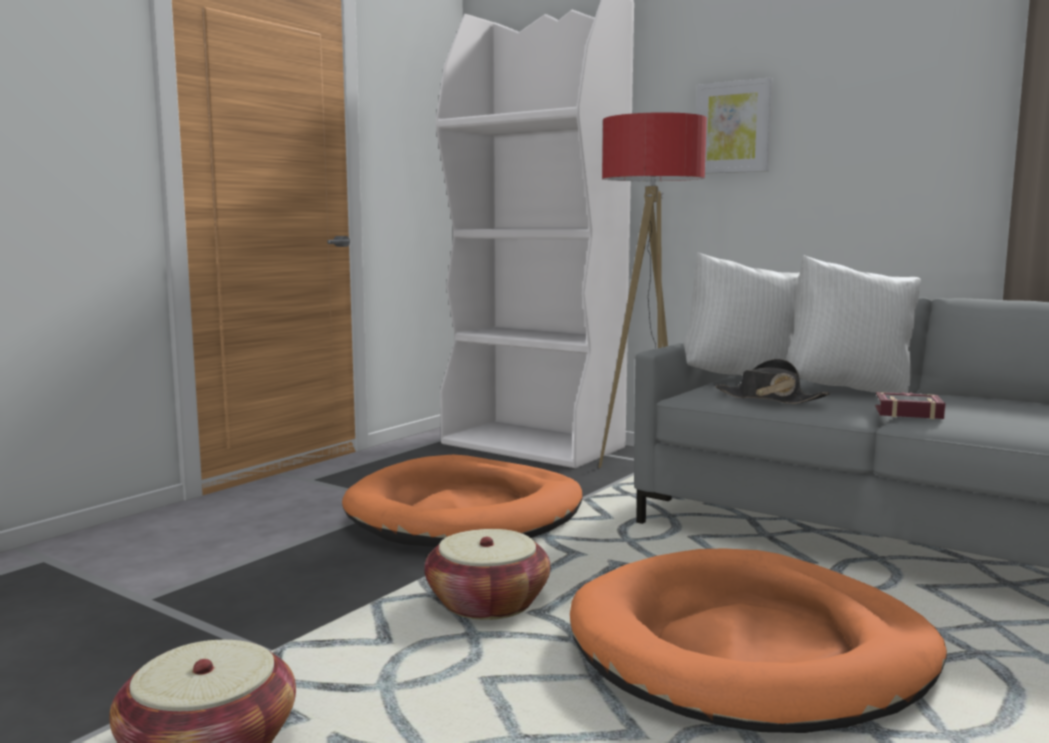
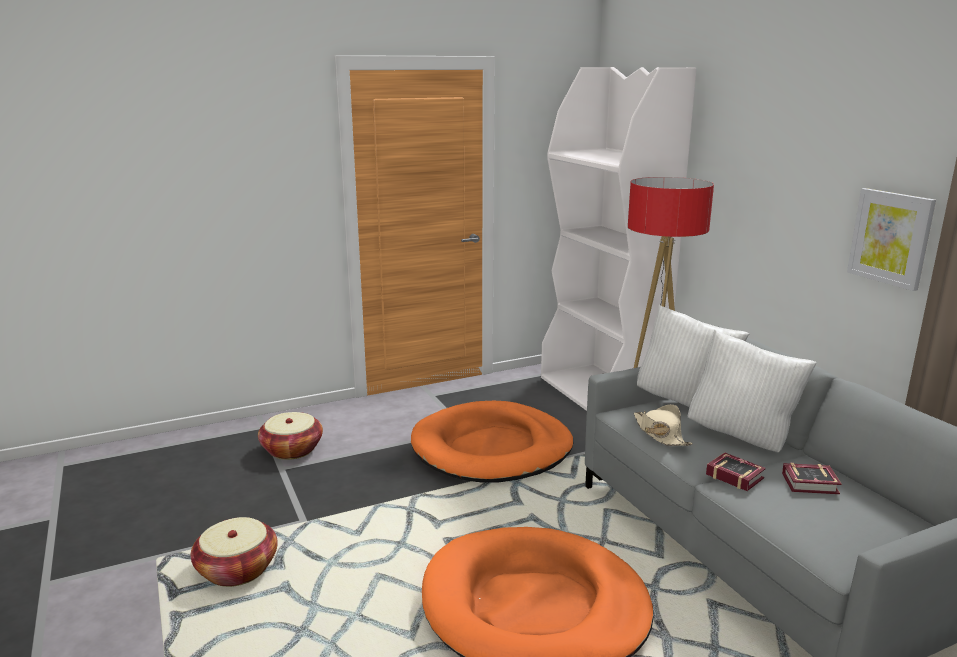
camera: 30 degrees right, 10 degrees up
basket [424,529,550,620] -> basket moved to [258,412,323,460]
picture [696,77,773,174] -> picture moved to [847,188,936,291]
black hat [716,359,830,404] -> beige hat [634,404,693,446]
none -> book [782,463,842,494]

